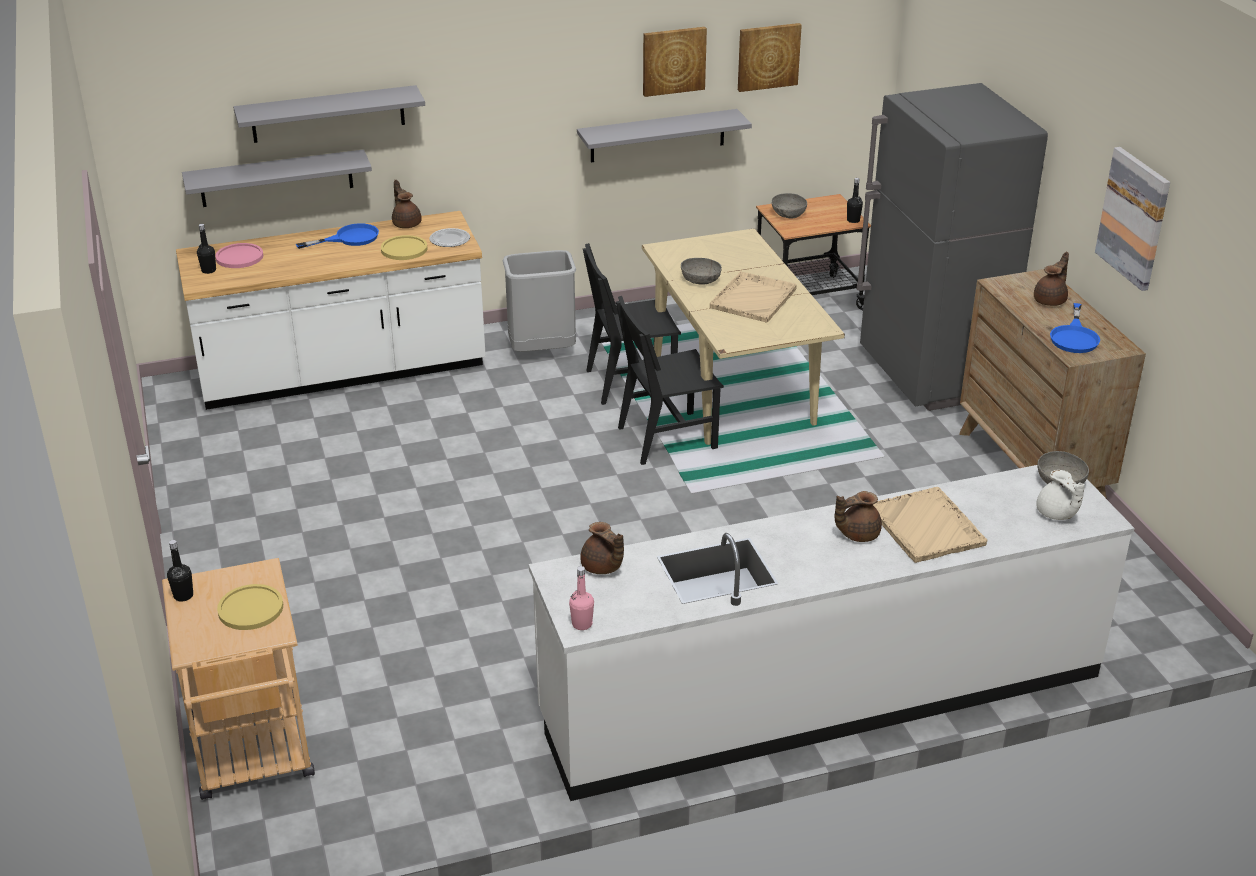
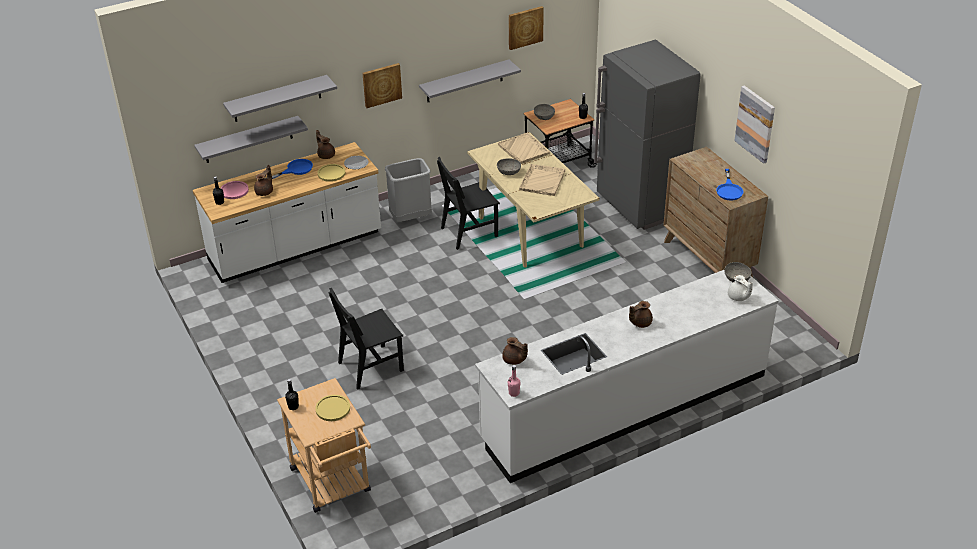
camera: 10 degrees left, 5 degrees up
black chair [616,296,724,465] -> black chair moved to [328,288,404,390]
picture [643,27,707,97] -> picture moved to [362,63,402,108]
beige tray [873,487,987,563] -> beige tray moved to [498,133,550,164]
brown teapot [1034,252,1069,306] -> brown teapot moved to [254,164,273,196]

